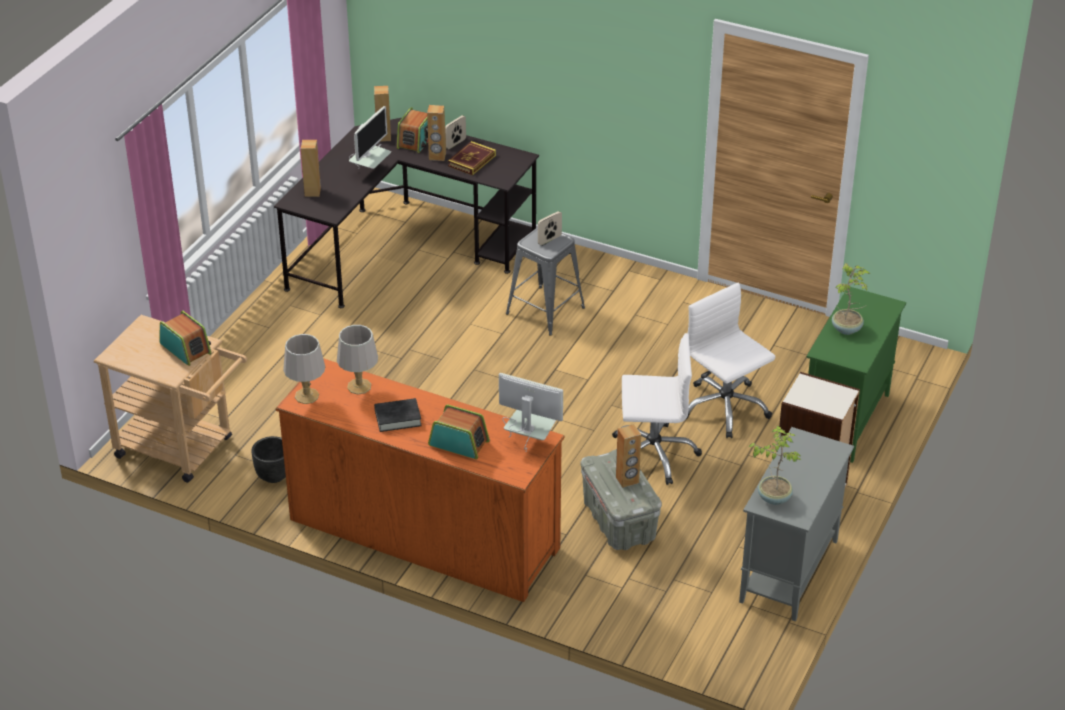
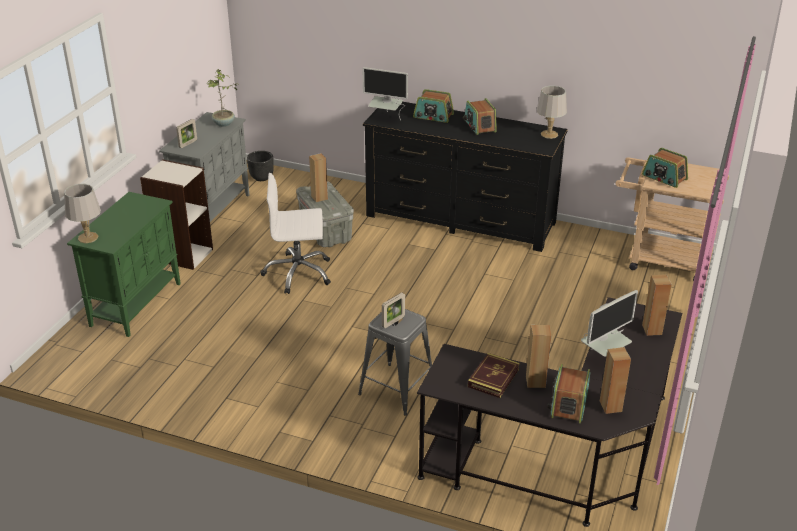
camera: 175 degrees right, 5 degrees down
black planter [251,436,286,483] -> black planter moved to [247,151,274,181]
orange dresser [276,358,564,602] -> black dresser [363,102,568,252]
grey table lamp [337,325,378,395] -> grey table lamp moved to [64,184,101,243]
monitor [349,106,391,169] -> monitor turned 150 degrees counterclockwise [581,290,638,357]
black book [374,398,422,432] -> radio [463,98,497,135]
picture frame [445,115,466,149] -> picture frame moved to [176,119,197,148]
white office chair [686,283,775,438] -> none
potted plant [832,263,870,335] -> none

